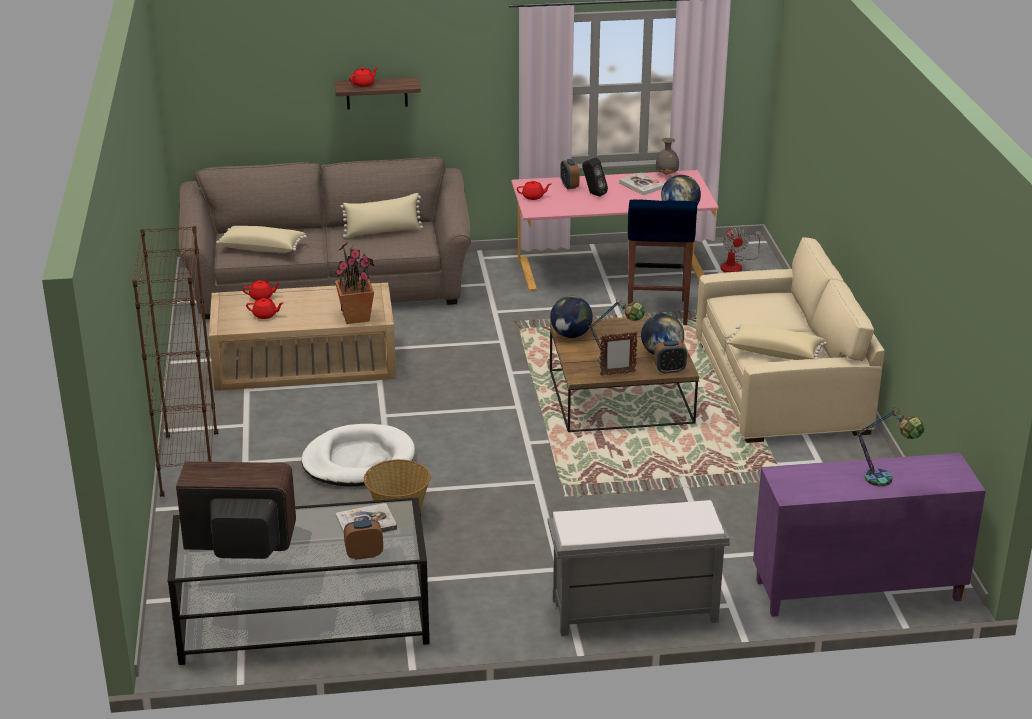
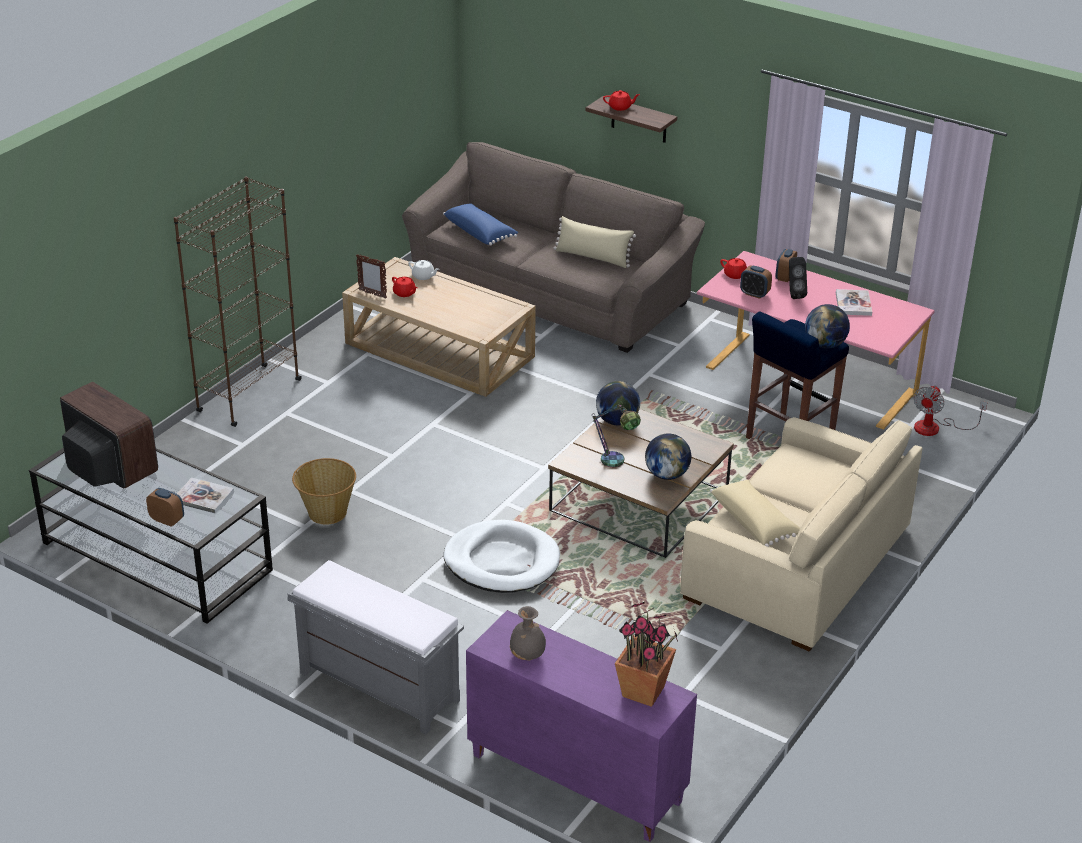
camera: 40 degrees right, 5 degrees up
beige pillow [216,226,307,253] -> blue pillow [443,204,518,246]
red teapot [243,280,280,300] -> white teapot [408,260,439,280]
white dog bed [302,424,415,487] -> white dog bed moved to [443,520,560,593]
potted plant [334,243,374,324] -> potted plant moved to [615,602,678,707]
picture frame [600,332,638,375] -> picture frame moved to [356,254,387,298]
alarm clock [654,341,687,374] -> alarm clock moved to [740,265,772,299]
grey vase [656,138,679,175] -> grey vase moved to [510,606,546,661]
table lamp [854,407,924,486] -> none

